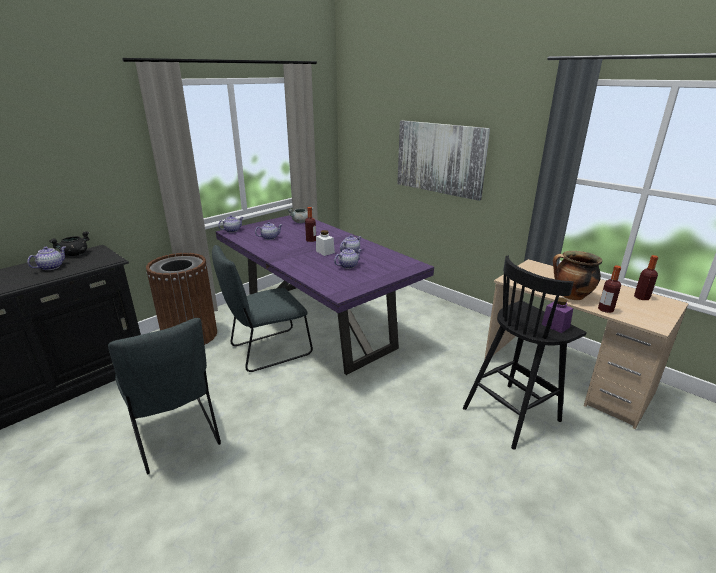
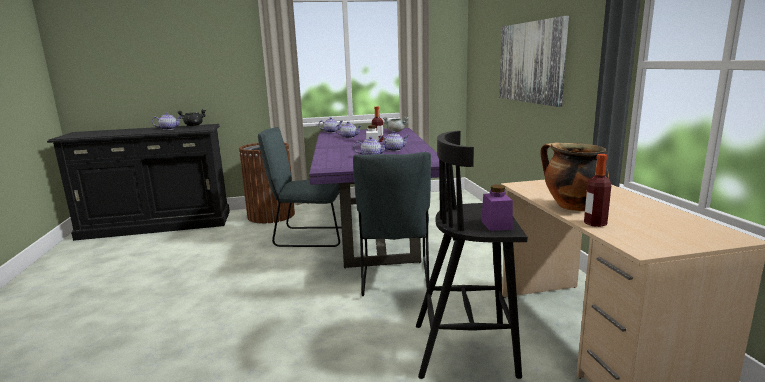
camera: 35 degrees right, 10 degrees down
grey chair [108,318,221,474] -> grey chair moved to [353,152,431,296]
bottle [634,255,658,300] -> none

